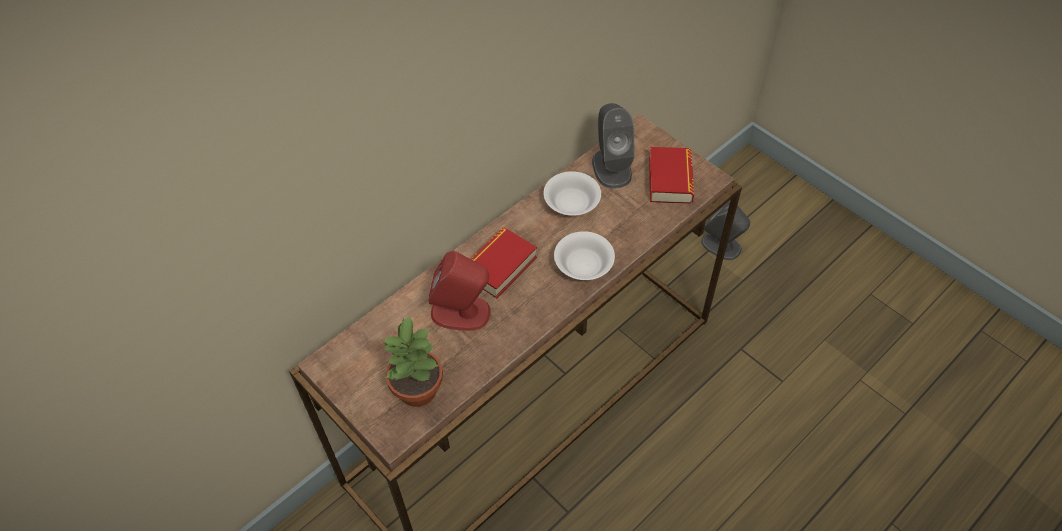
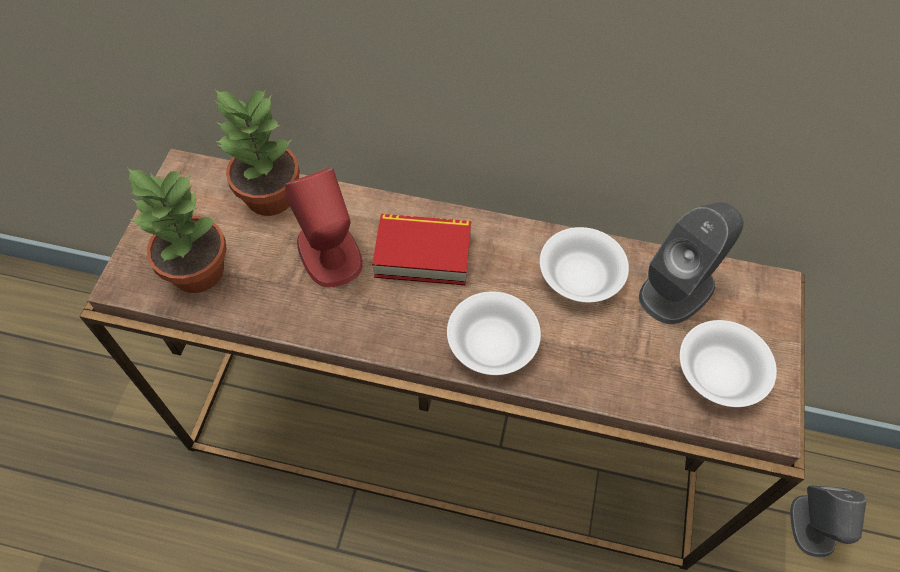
camera: 55 degrees right, 5 degrees up
book [649,147,694,204] -> white bowl [680,320,777,407]
none -> potted plant [214,90,300,216]

